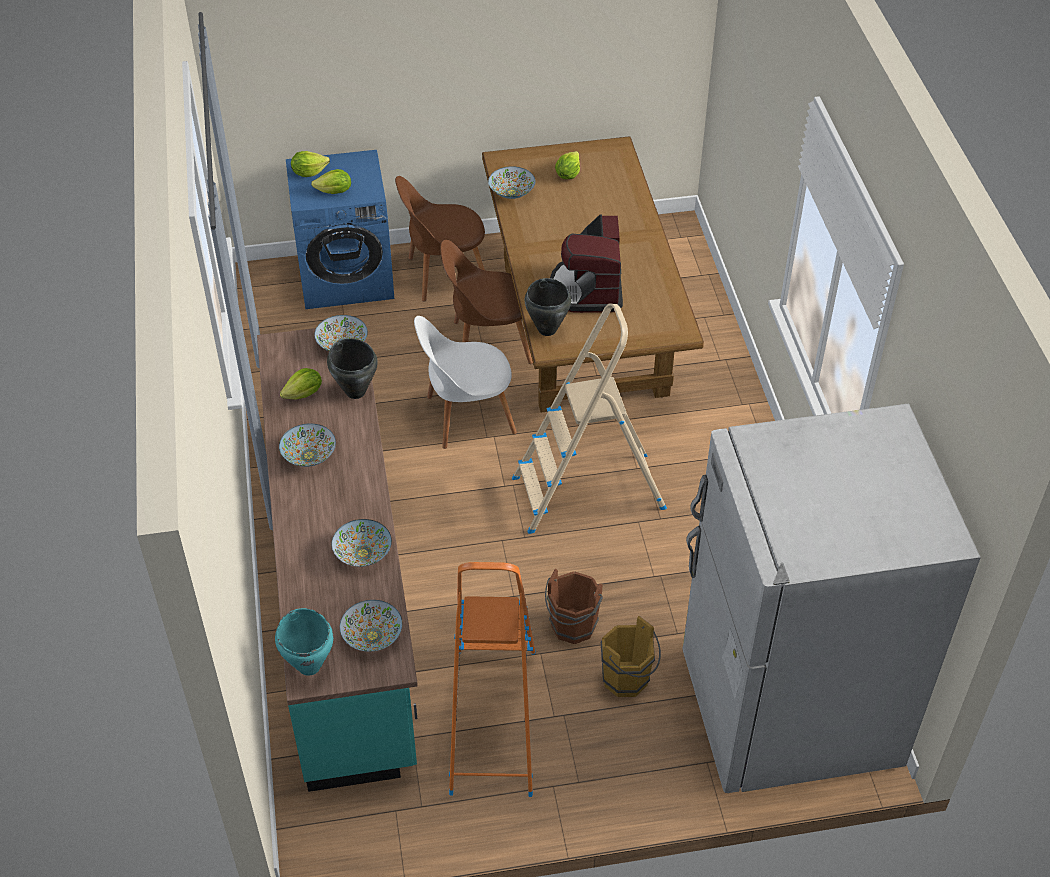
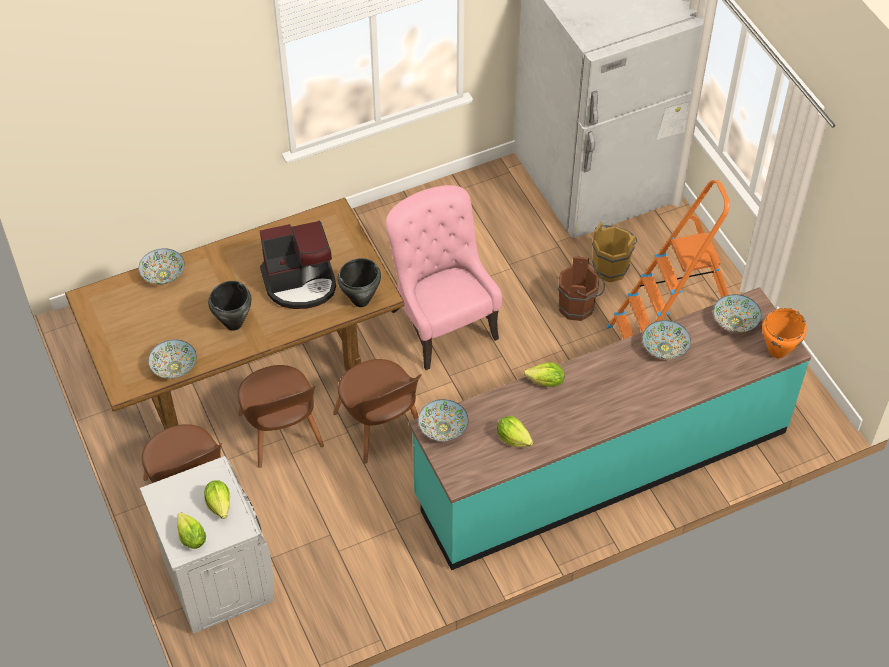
camera: 105 degrees left, 5 degrees up
turquoise cooking pot [275,608,334,676] -> orange cooking pot [762,308,807,358]
bowl [279,423,336,467] -> bowl moved to [139,248,185,284]
blue washing machine [286,150,394,309] -> white washing machine [140,456,274,634]
black cooking pot [327,338,378,399] -> black cooking pot moved to [208,281,251,331]
white chair [414,316,517,449] -> brown chair [333,359,422,464]
beige step ladder [512,303,667,534] -> pink chair [386,185,502,370]
lettuce [555,151,580,179] -> lettuce moved to [524,362,565,387]

